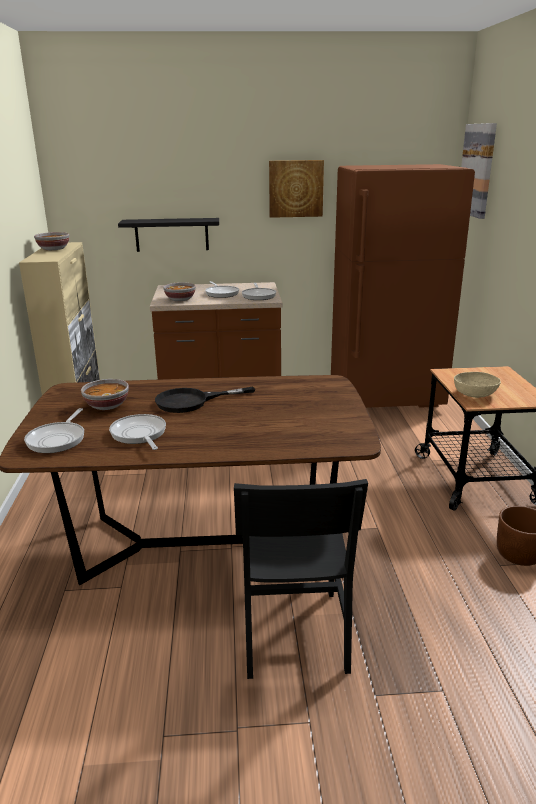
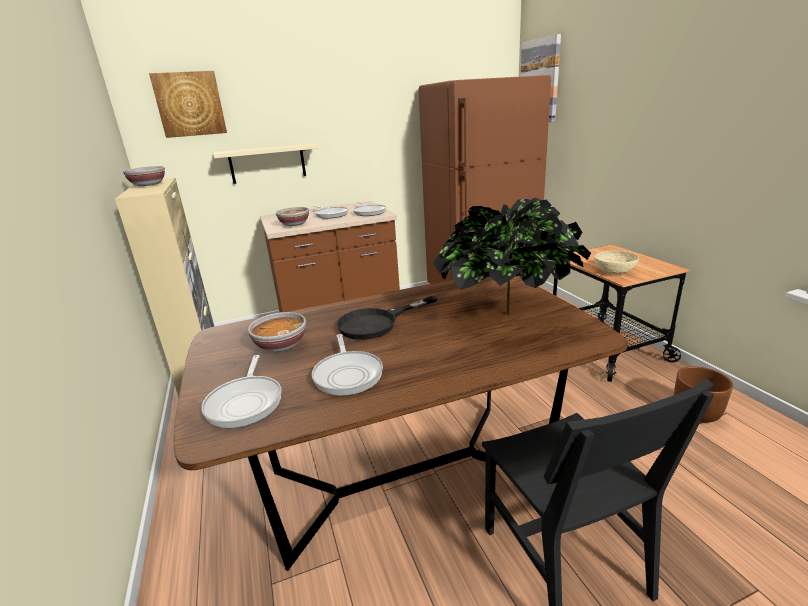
camera: 15 degrees left, 0 degrees up
frying pan [109,414,166,450] -> frying pan turned 150 degrees counterclockwise [312,334,383,396]
black shelf [118,218,219,252] -> beige shelf [213,143,318,184]
picture [269,160,324,218] -> picture moved to [149,71,227,138]
none -> potted plant [433,197,591,315]

